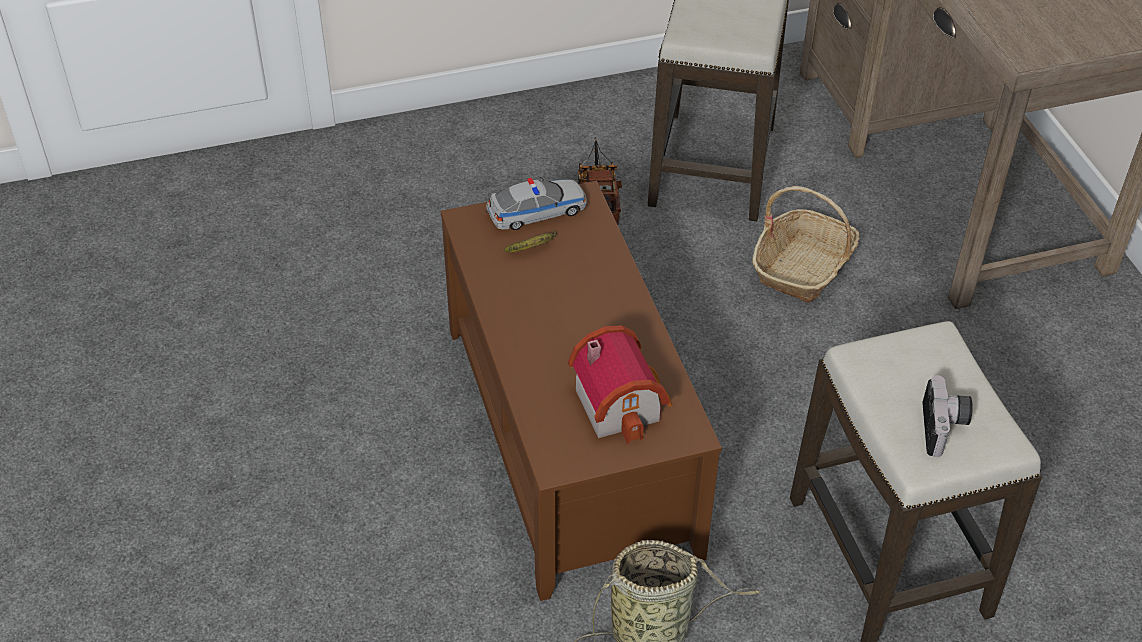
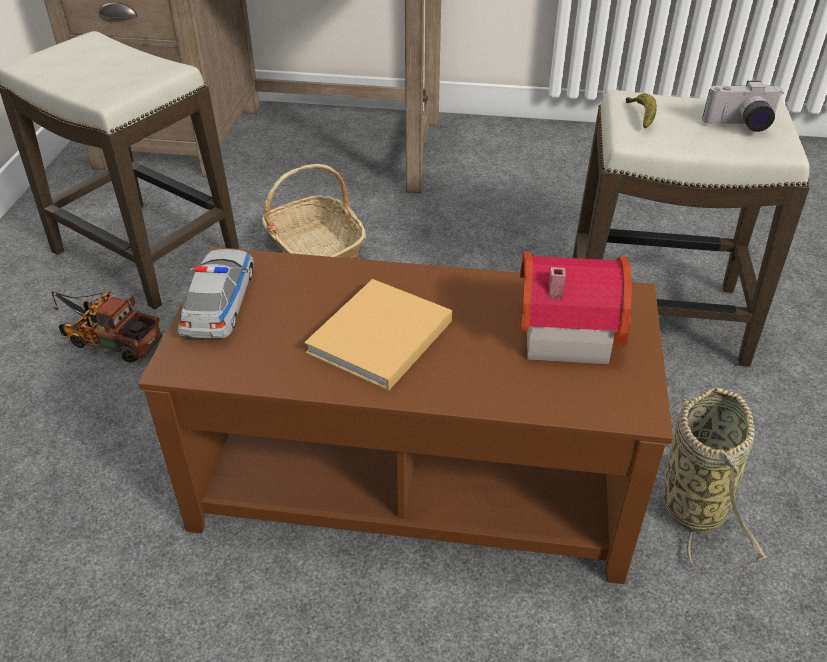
camera: 65 degrees left, 5 degrees down
banana [504,231,557,252] -> banana moved to [626,93,657,129]
camera [922,375,973,457] -> camera turned 150 degrees clockwise [702,81,784,132]
none -> beige book [304,279,452,391]

